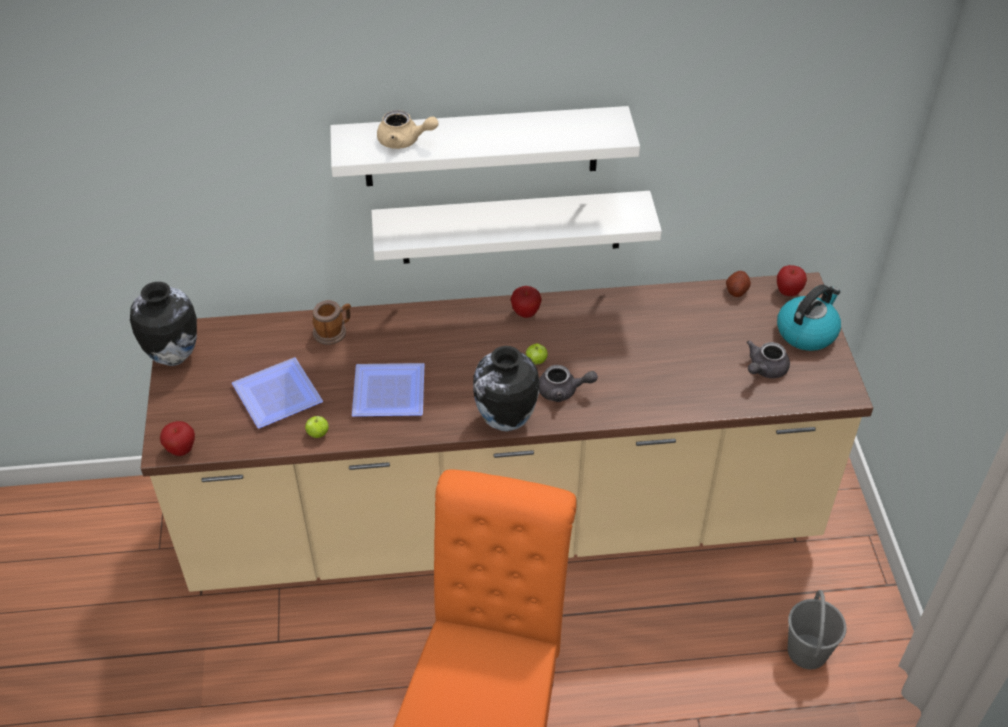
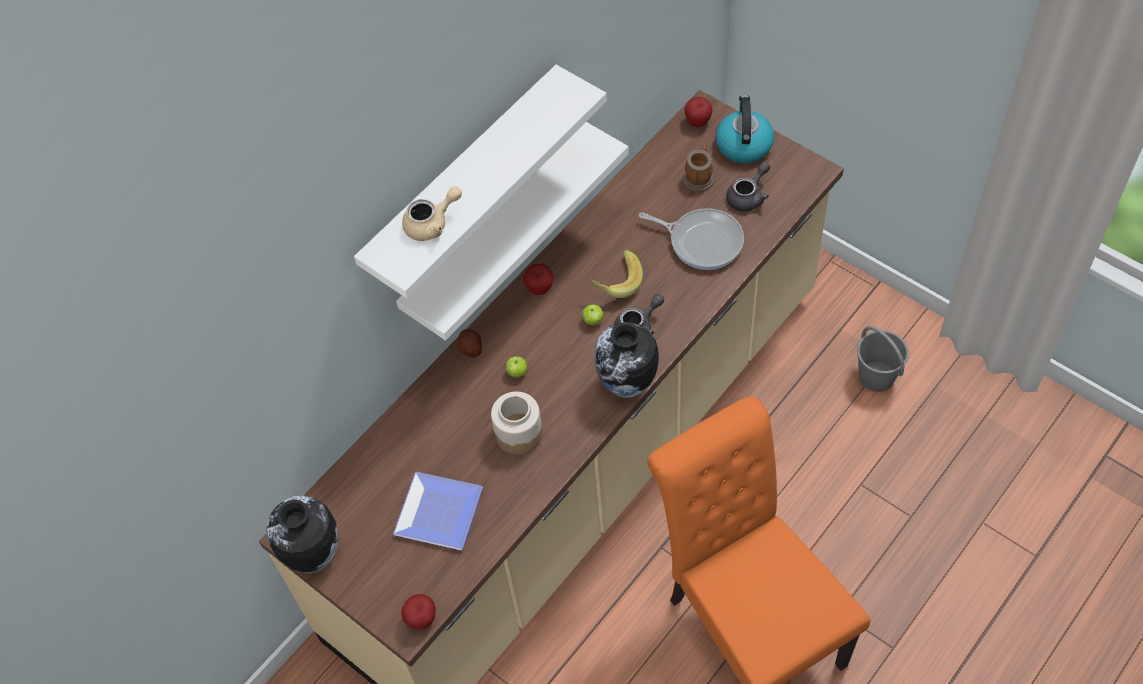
camera: 40 degrees left, 10 degrees up
apple [305,416,329,438] -> apple moved to [505,356,527,378]
mug [313,300,351,345] -> mug moved to [683,144,714,192]
plate [352,363,424,417] -> jar [491,391,543,455]
potato [726,271,751,297] -> potato moved to [458,329,482,357]
grey teapot [746,340,790,378] -> grey teapot turned 135 degrees counterclockwise [726,161,770,212]
none -> banana [587,250,643,298]
none -> frying pan [639,208,744,270]

